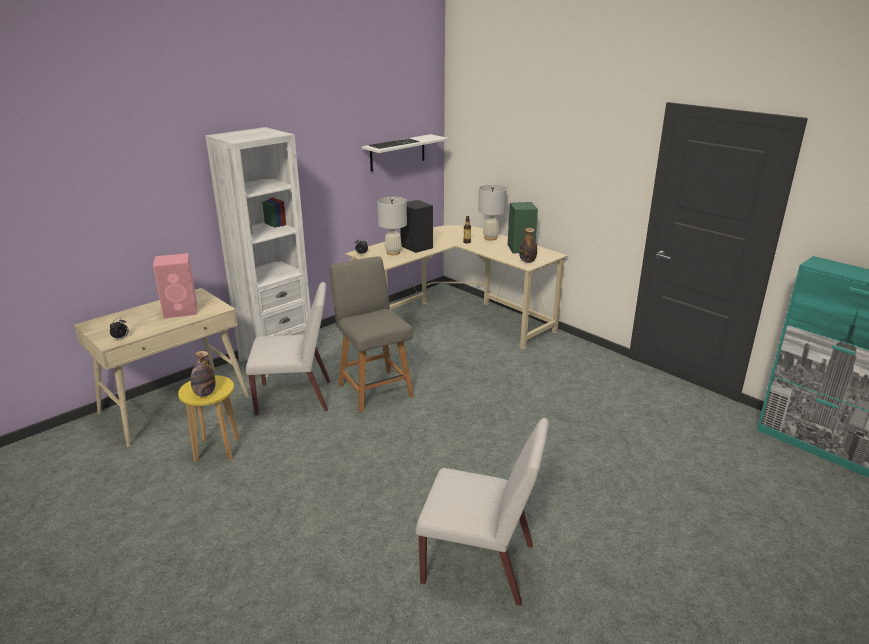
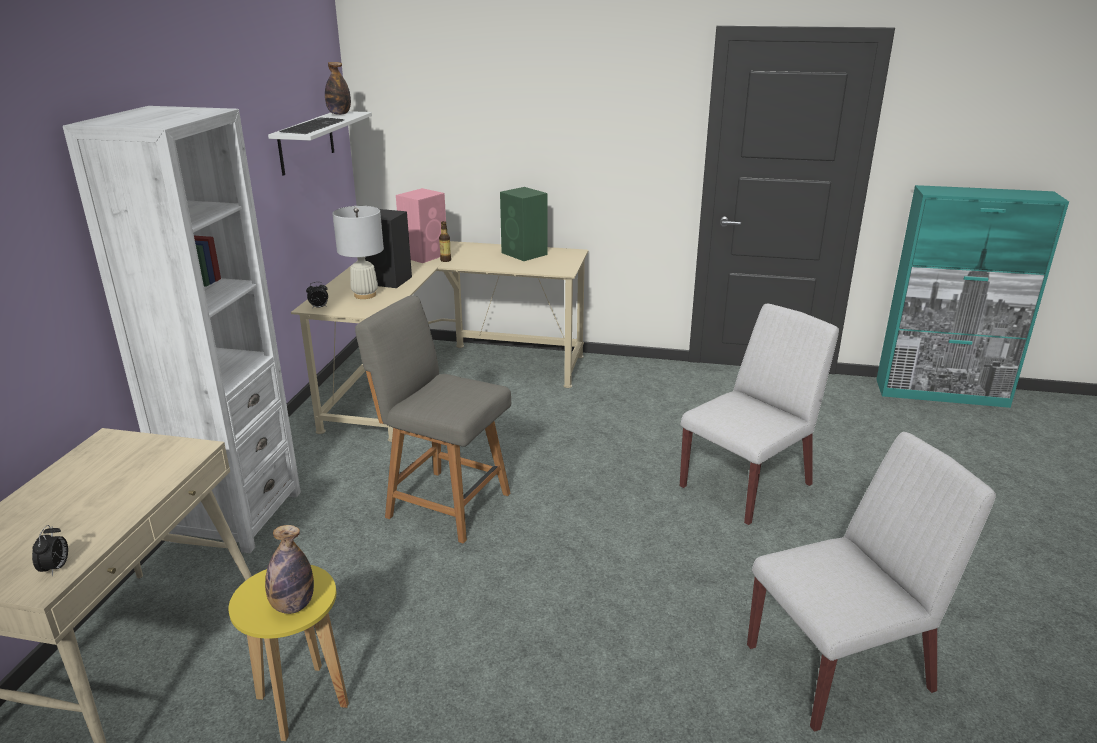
camera: 35 degrees left, 0 degrees up
pink speaker [153,253,197,319] -> pink speaker moved to [396,188,446,263]
white chair [246,282,330,415] -> white chair moved to [680,304,839,525]
white table lamp [478,185,507,241] -> none
bottle [519,228,537,263] -> bottle moved to [325,62,351,115]

